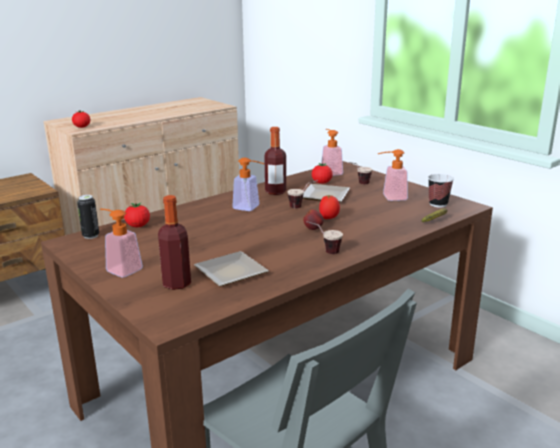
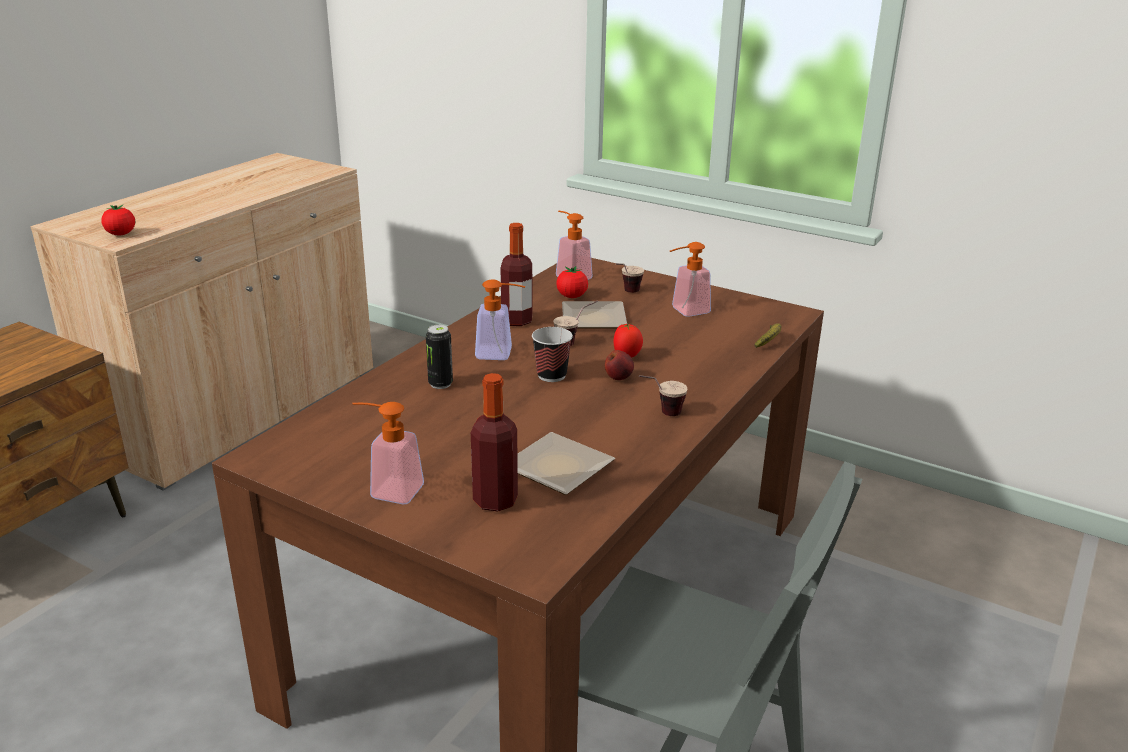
camera: 20 degrees left, 5 degrees up
can [77,195,99,239] -> can moved to [426,325,453,389]
tomato [124,203,150,227] -> none
cup [428,174,454,207] -> cup moved to [532,327,573,382]

